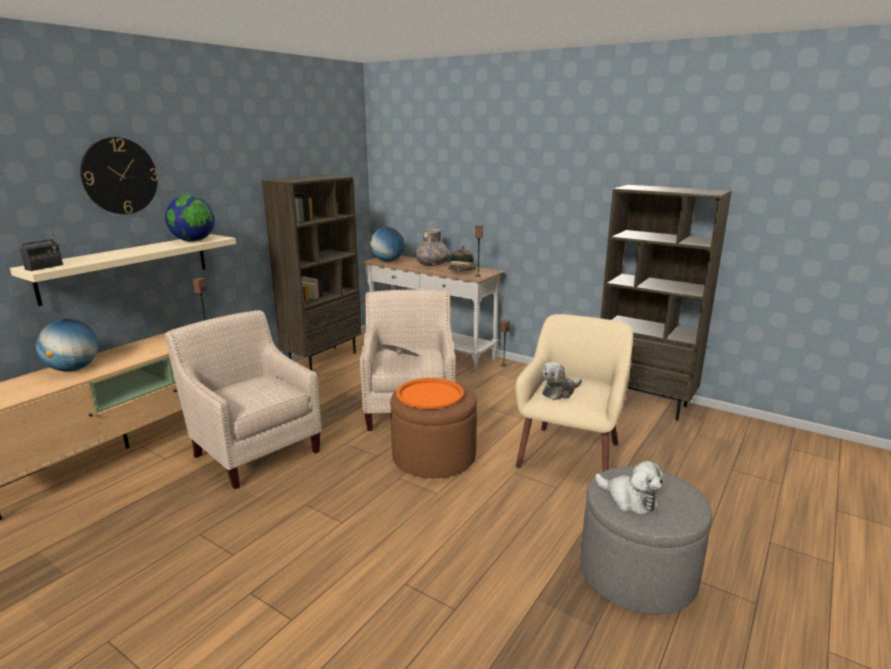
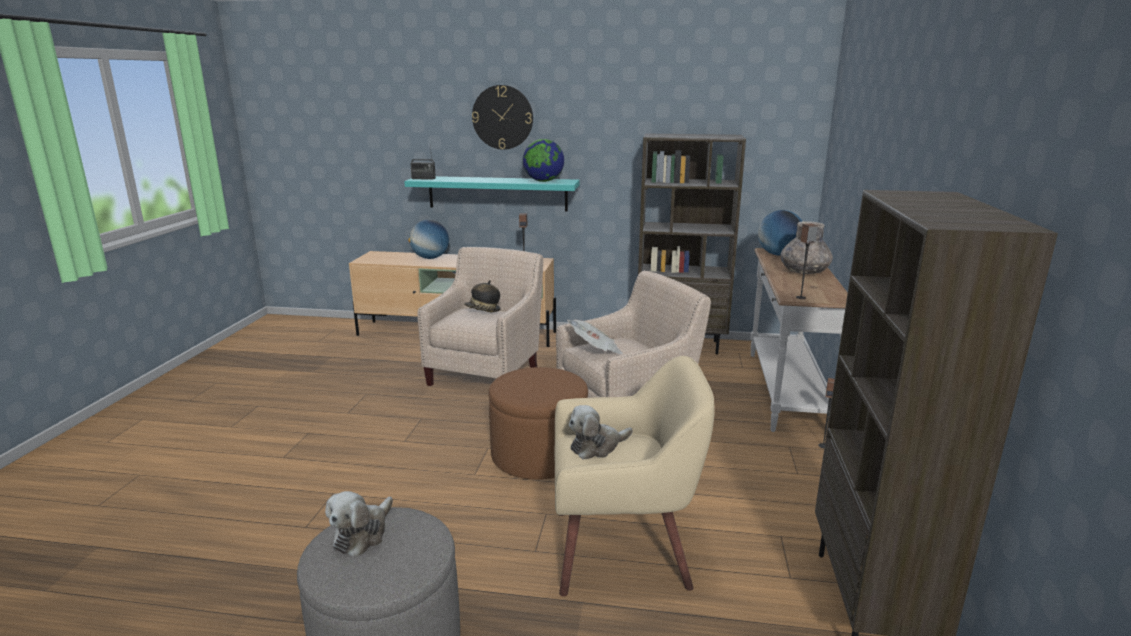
camera: 65 degrees right, 0 degrees up
beige shelf [10,234,236,306] -> turquoise shelf [404,176,580,211]
orange tray [396,378,464,409] -> none
hat [448,246,476,270] -> hat moved to [464,280,500,312]
plush toy [542,362,582,400] -> plush toy turned 60 degrees counterclockwise [569,405,633,459]

